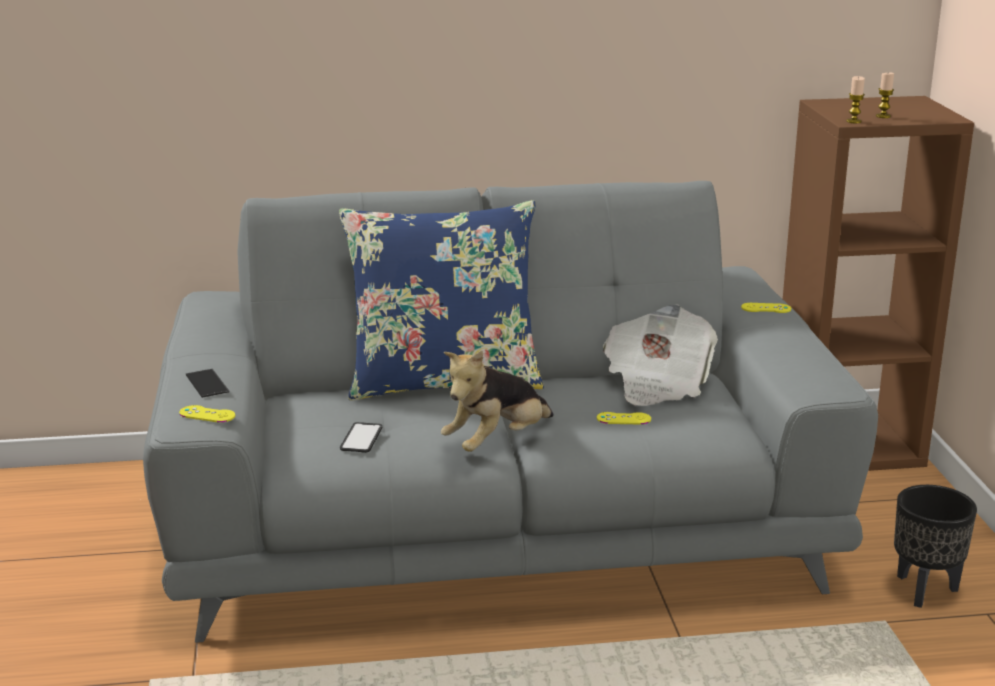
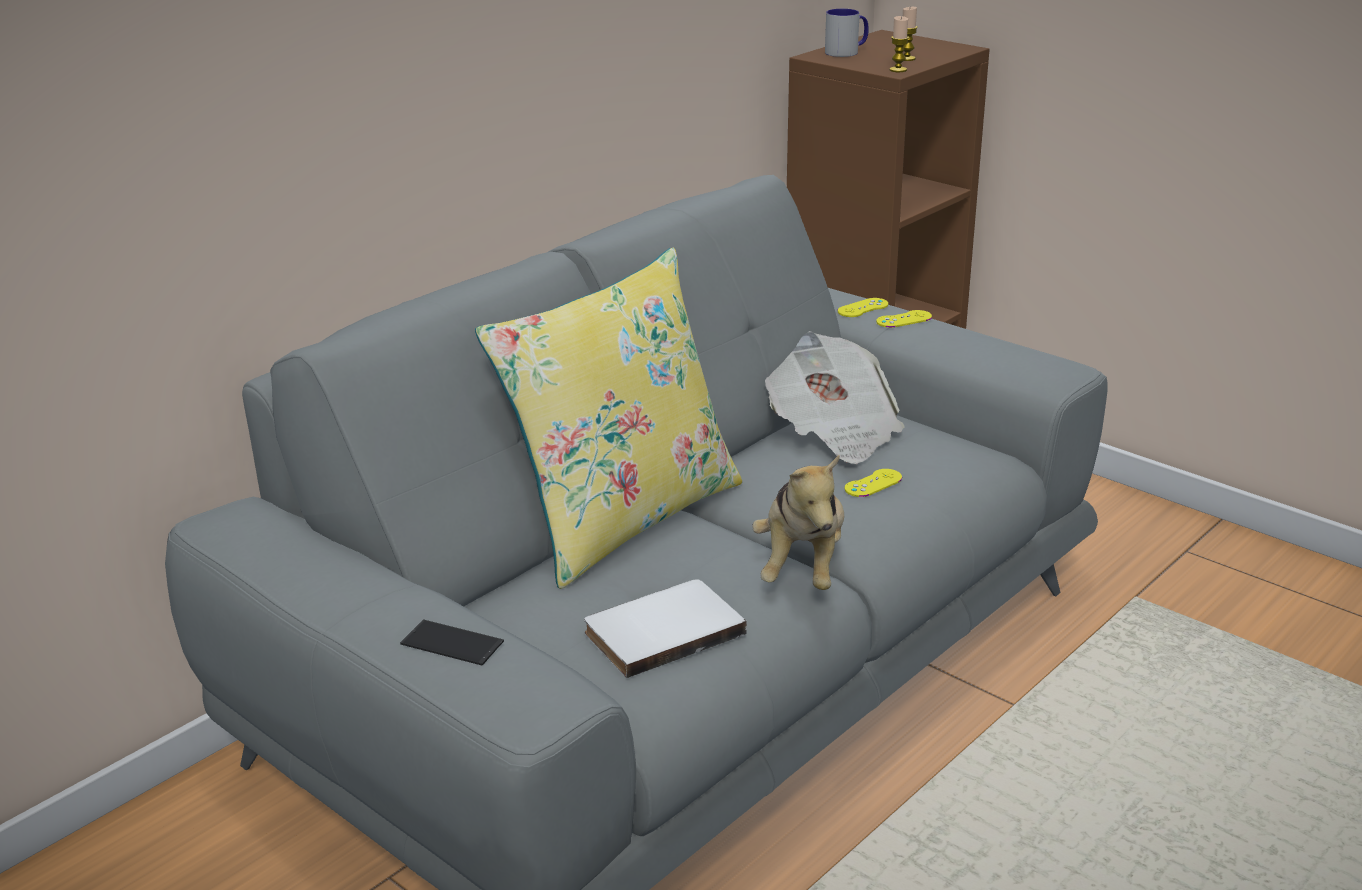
camera: 40 degrees left, 5 degrees up
yellow game controller [179,405,235,423] -> yellow game controller moved to [876,310,932,328]
blue pillow [339,200,544,401] -> yellow pillow [475,248,742,589]
phone [340,422,382,453] -> white book [584,579,747,678]
black planter [894,485,977,608] -> none
none -> mug [825,9,869,57]

